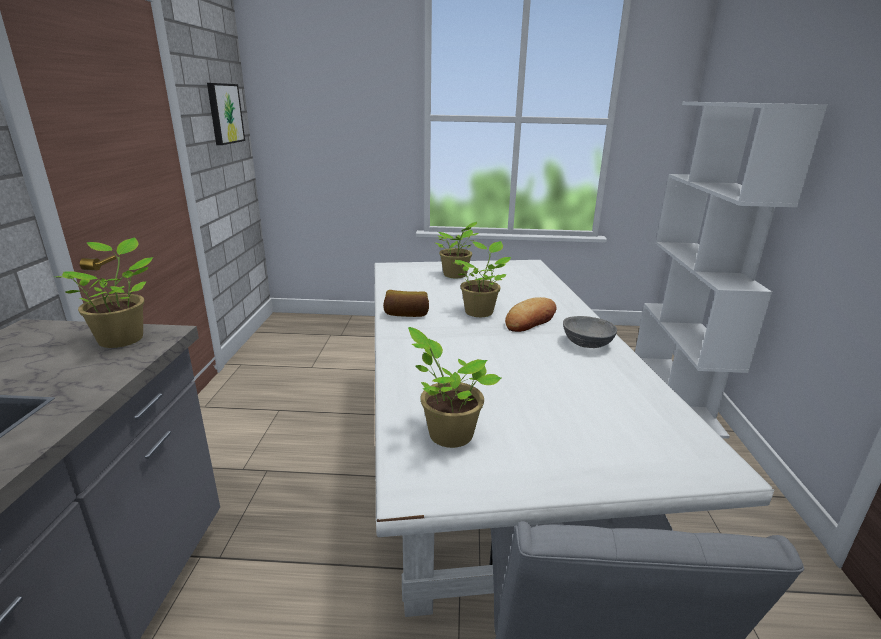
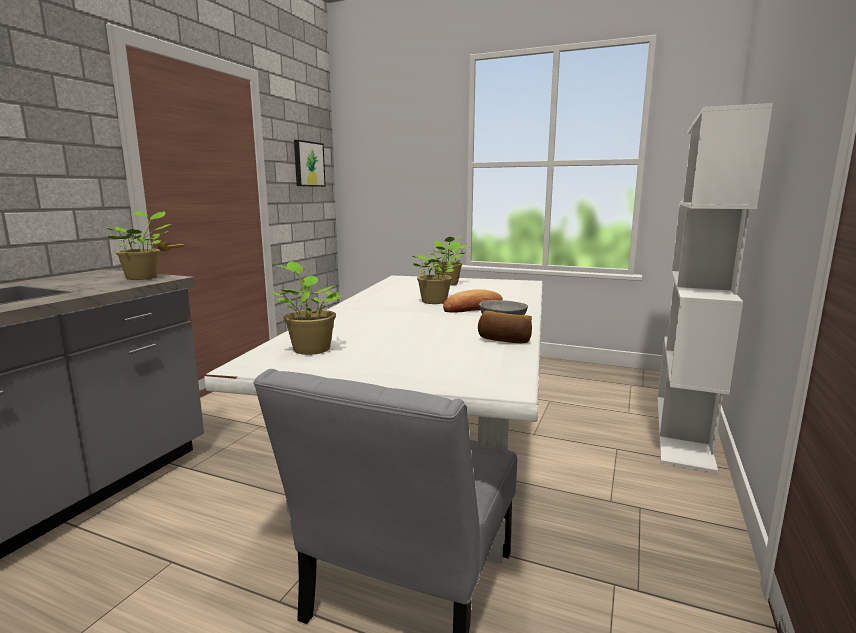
camera: 20 degrees right, 10 degrees down
bread [383,290,429,317] -> bread moved to [478,311,532,343]

